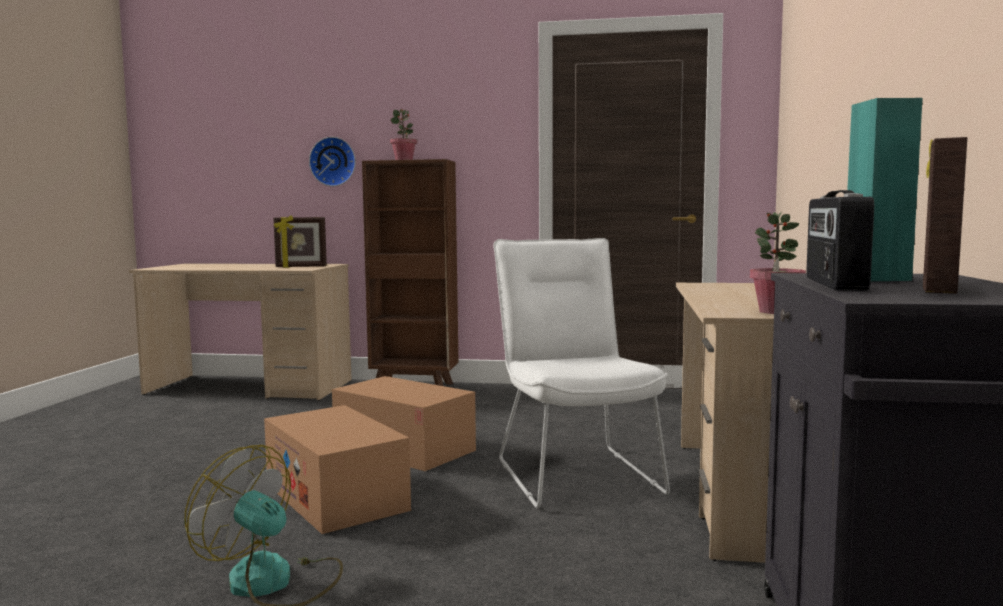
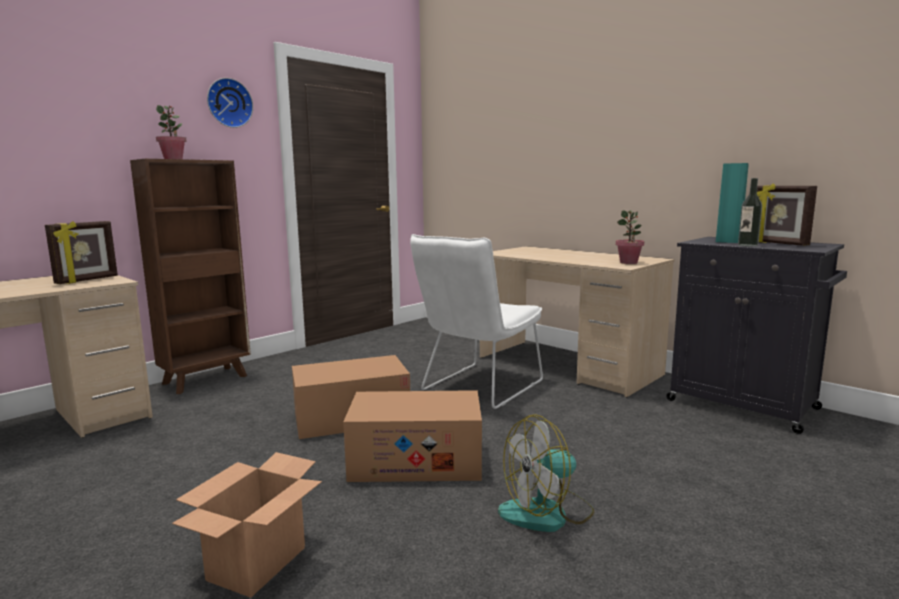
camera: 55 degrees left, 5 degrees up
wall clock [309,137,356,187] -> wall clock moved to [207,78,253,128]
white chair [493,238,670,509] -> white chair turned 75 degrees counterclockwise [410,234,543,409]
radio [806,190,874,291] -> bottle [738,178,762,247]
none -> cardboard box [172,452,322,598]

